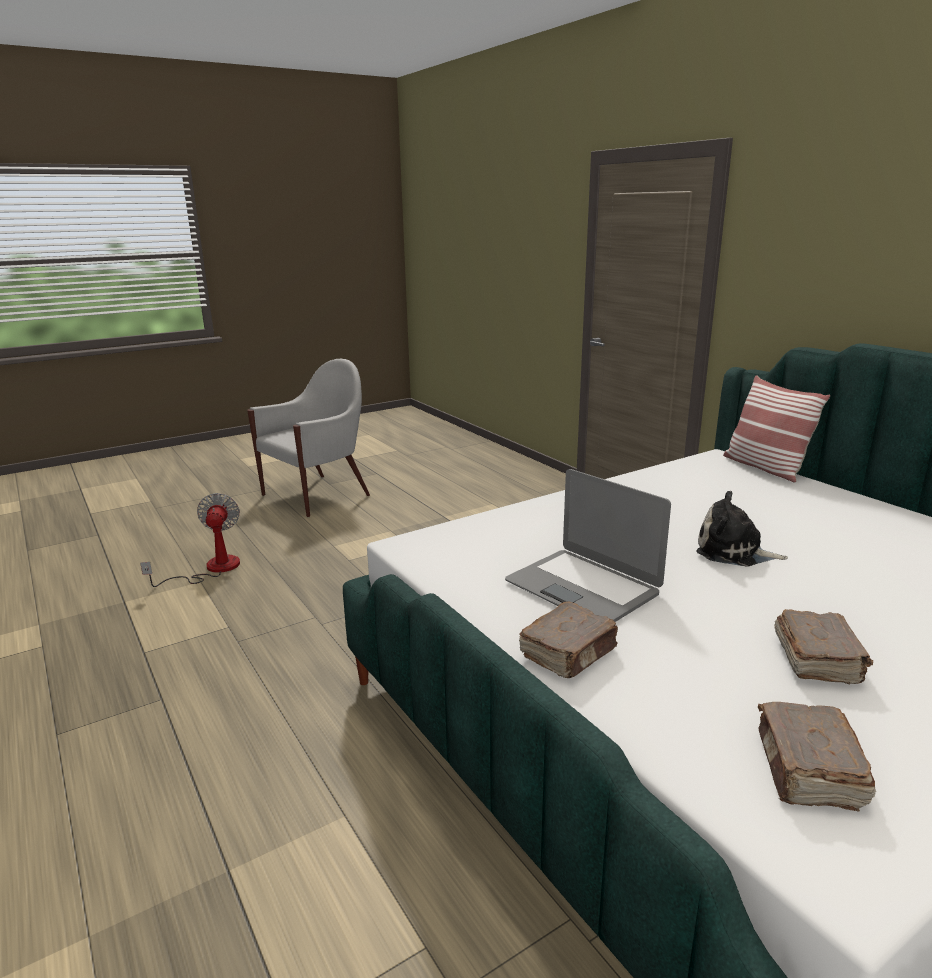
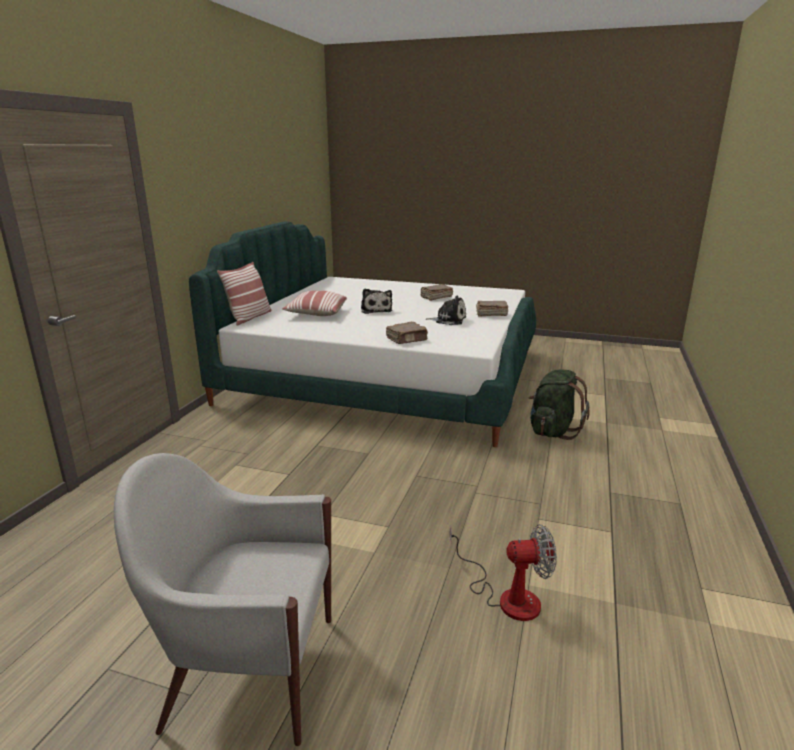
camera: 130 degrees left, 0 degrees up
fan [140,493,240,587] -> fan turned 135 degrees counterclockwise [450,524,557,621]
laptop [505,469,671,622] -> plush toy [425,296,466,325]
brown book [758,702,876,812] -> brown book moved to [386,322,428,344]
none -> pillow [282,291,347,316]
none -> green backpack [529,369,590,440]

